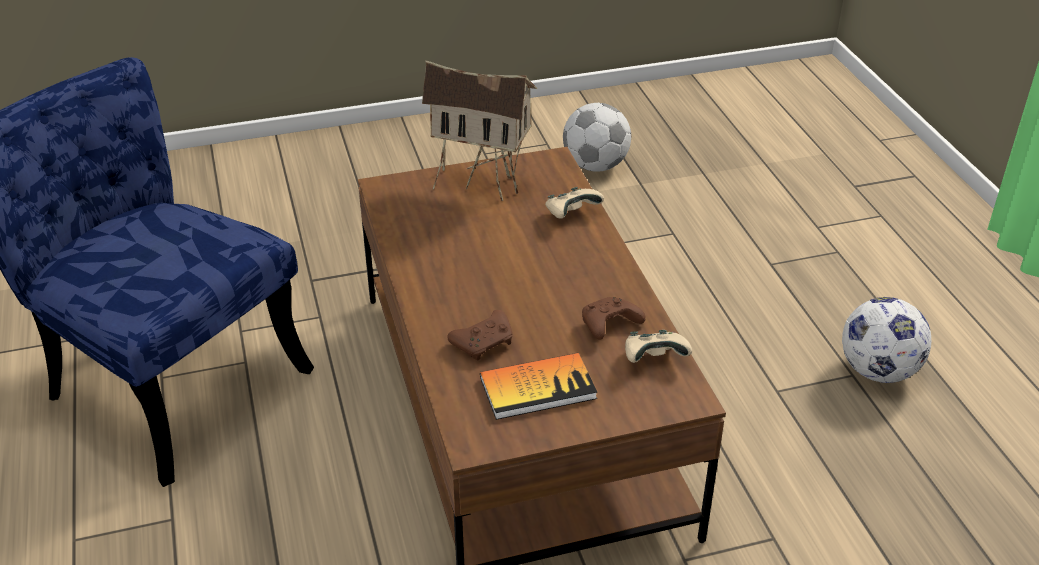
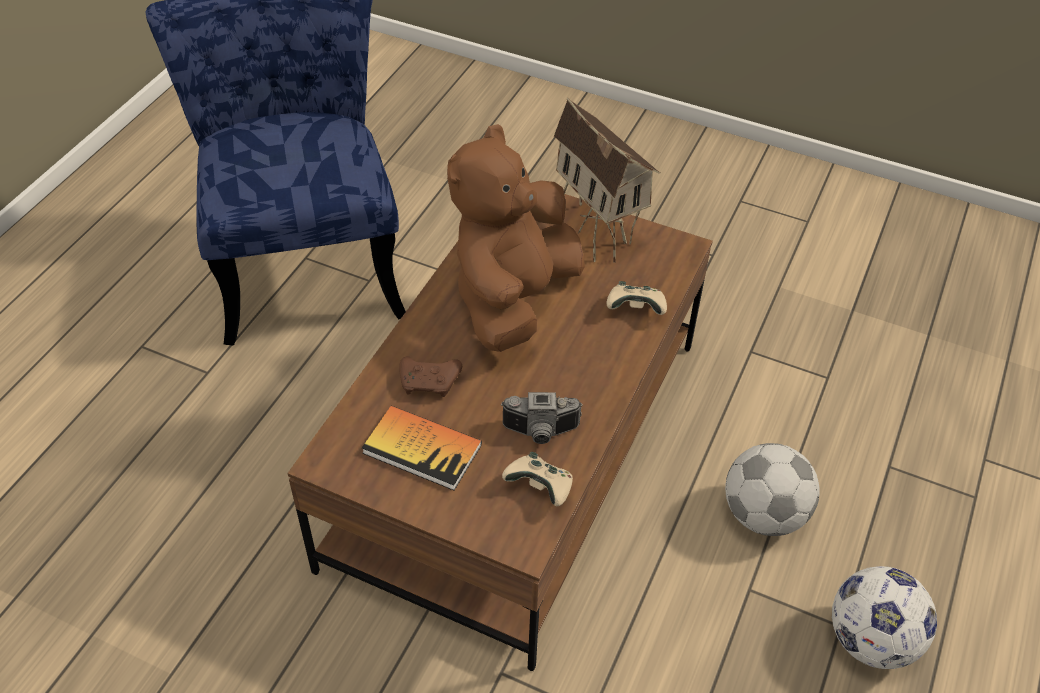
camera: 40 degrees right, 10 degrees up
football [563,103,631,172] -> football moved to [725,443,820,536]
brown game controller [582,297,646,340] -> camera [502,392,583,444]
none -> brown plush toy [447,124,585,352]

